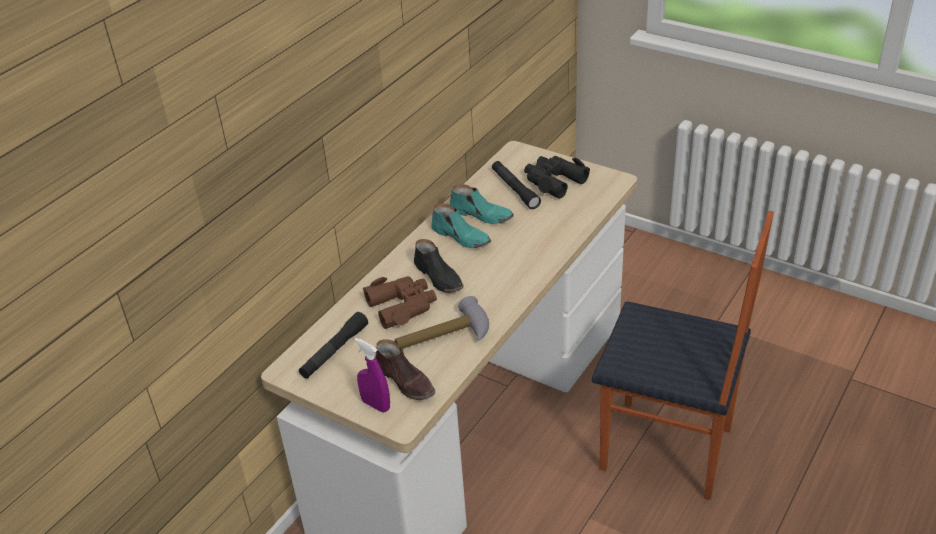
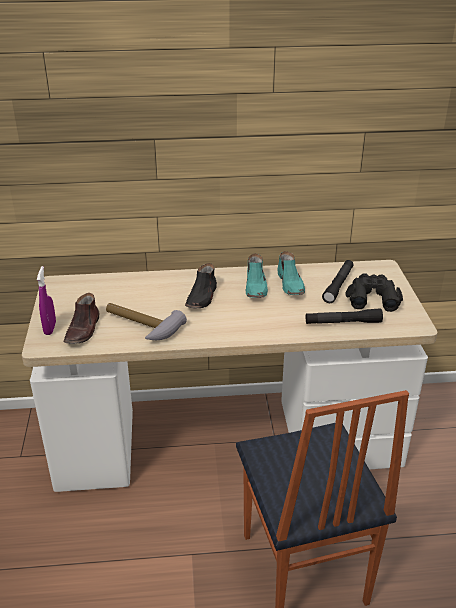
camera: 50 degrees right, 5 degrees down
black flashlight [299,312,368,379] -> black flashlight moved to [306,308,383,324]
brown binoculars [363,276,437,329] -> none

